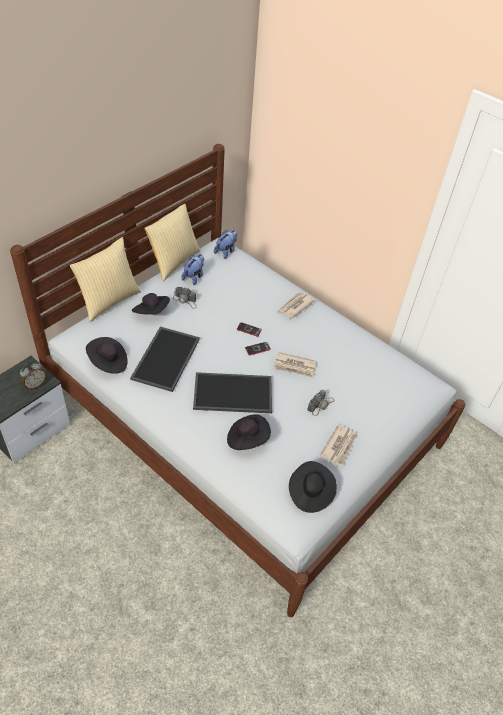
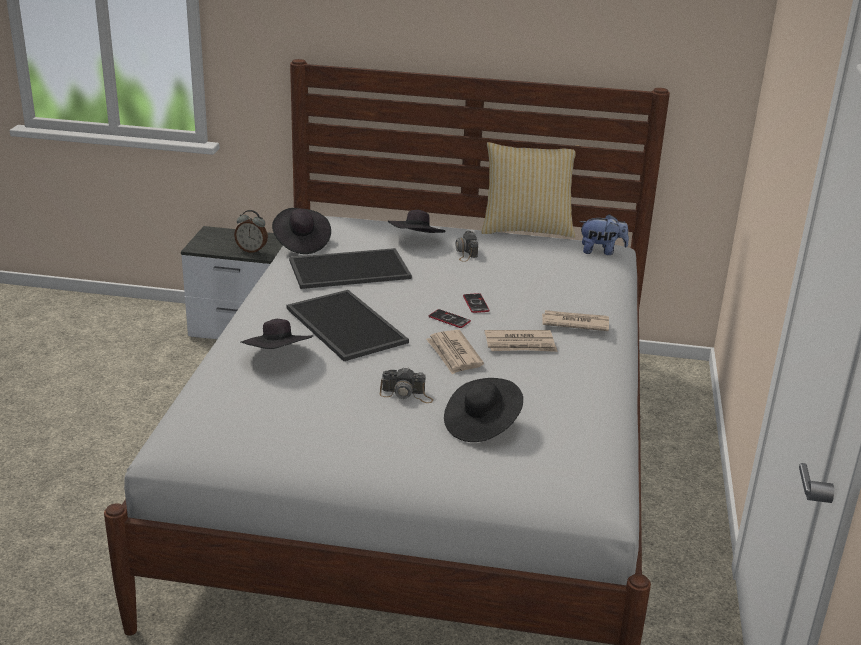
camera: 60 degrees right, 20 degrees down
pillow [70,237,141,322] -> none
plush toy [181,254,204,285] -> none
black hat [289,461,337,513] -> black hat moved to [444,378,523,442]
newspaper [319,425,357,466] -> newspaper moved to [485,330,557,352]

